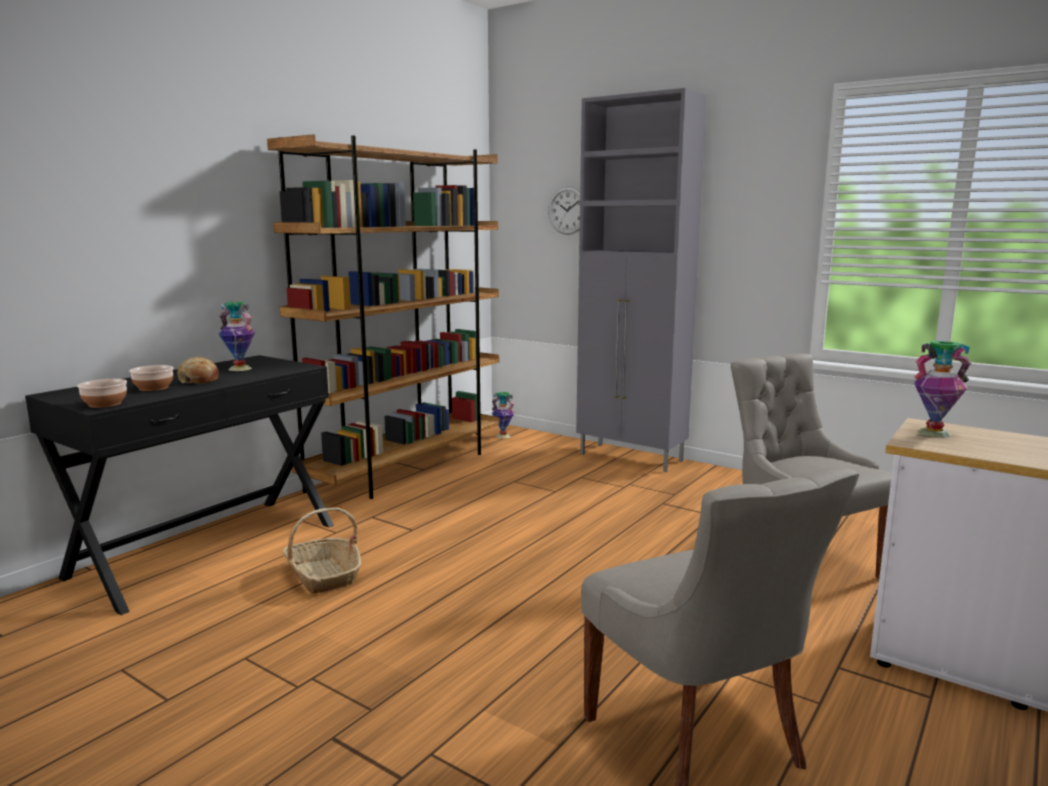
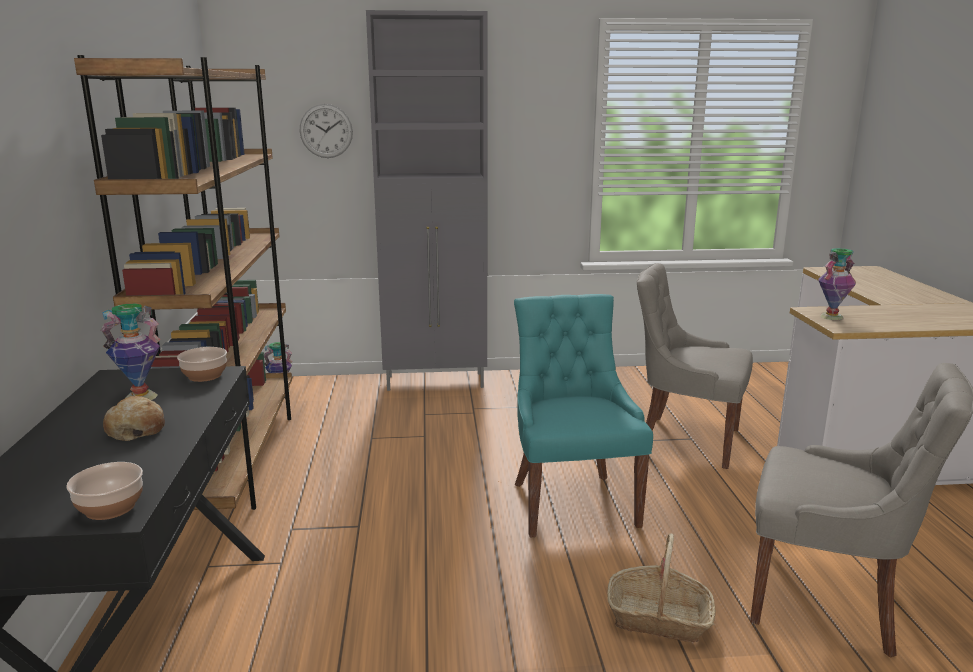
camera: 40 degrees left, 5 degrees up
bowl [129,365,174,391] -> bowl moved to [177,347,227,382]
basket [283,508,361,594] -> basket moved to [607,533,716,643]
none -> turquoise chair [514,294,653,537]

